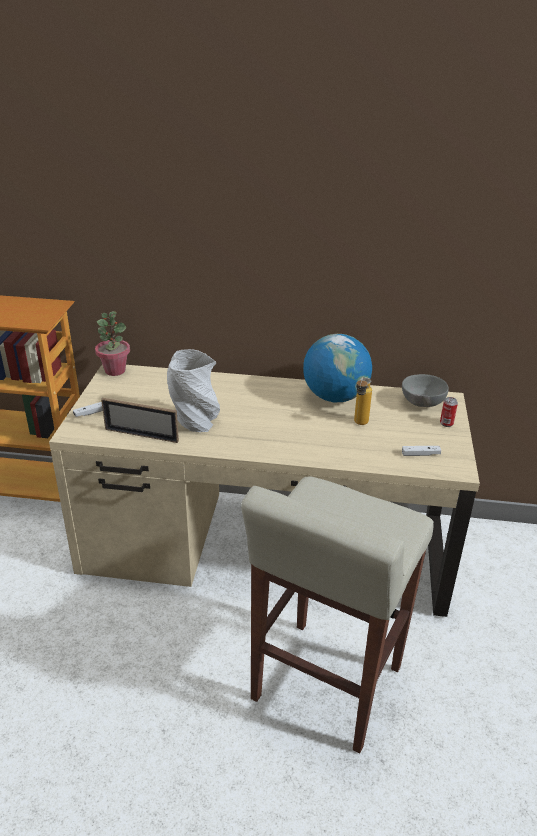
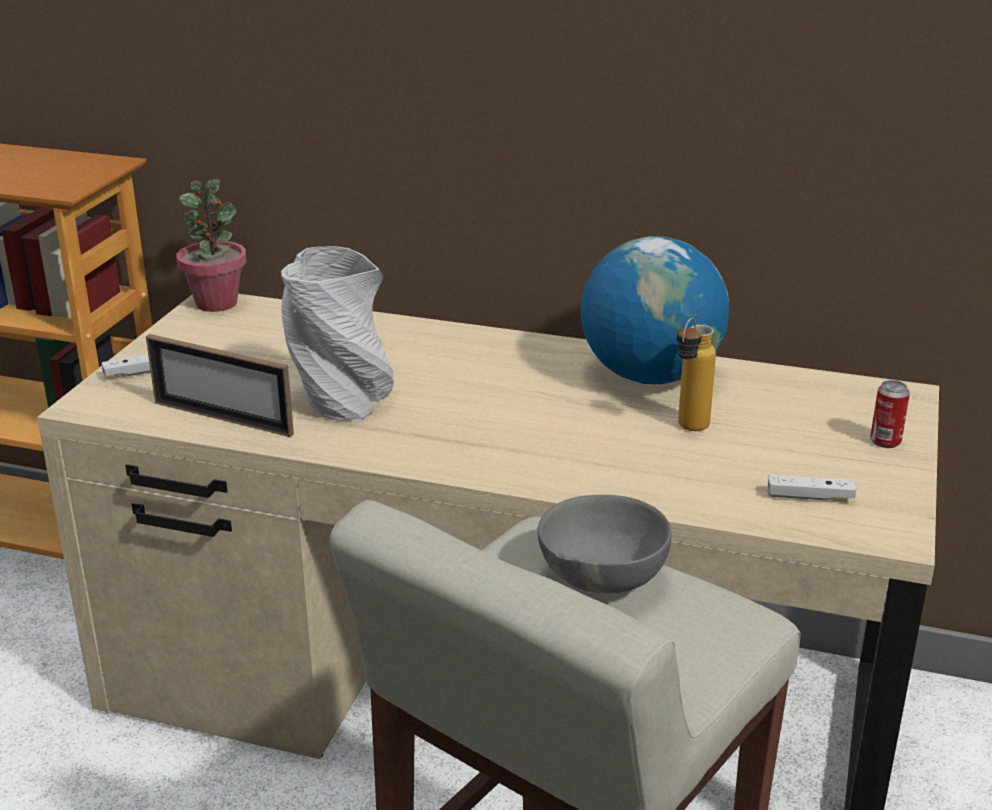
camera: 10 degrees right, 5 degrees down
grey bowl [402,374,449,407] -> grey bowl moved to [538,495,671,594]

